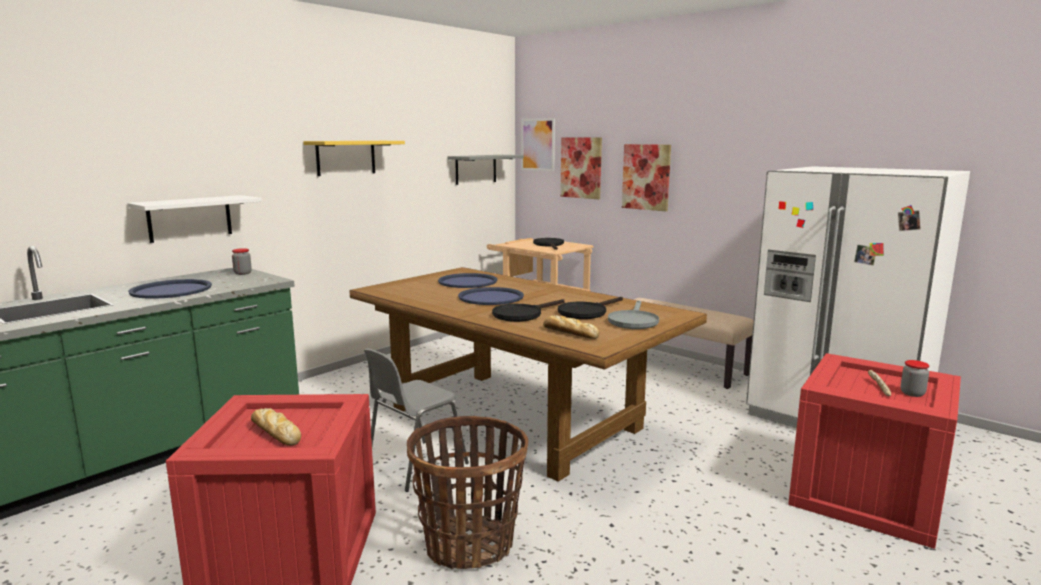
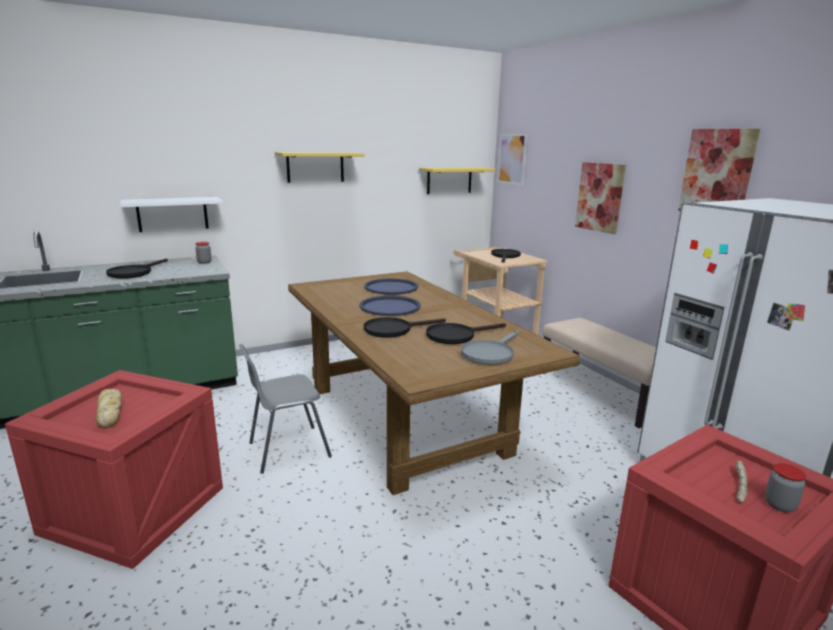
camera: 20 degrees right, 5 degrees up
blue tray [128,279,212,298] -> black frying pan [106,258,168,279]
basket [407,416,528,569] -> none
grey shelf [448,155,524,185] -> yellow shelf [419,167,495,194]
bread [543,315,599,339] -> none
picture [560,137,602,199] -> picture moved to [678,129,760,211]

